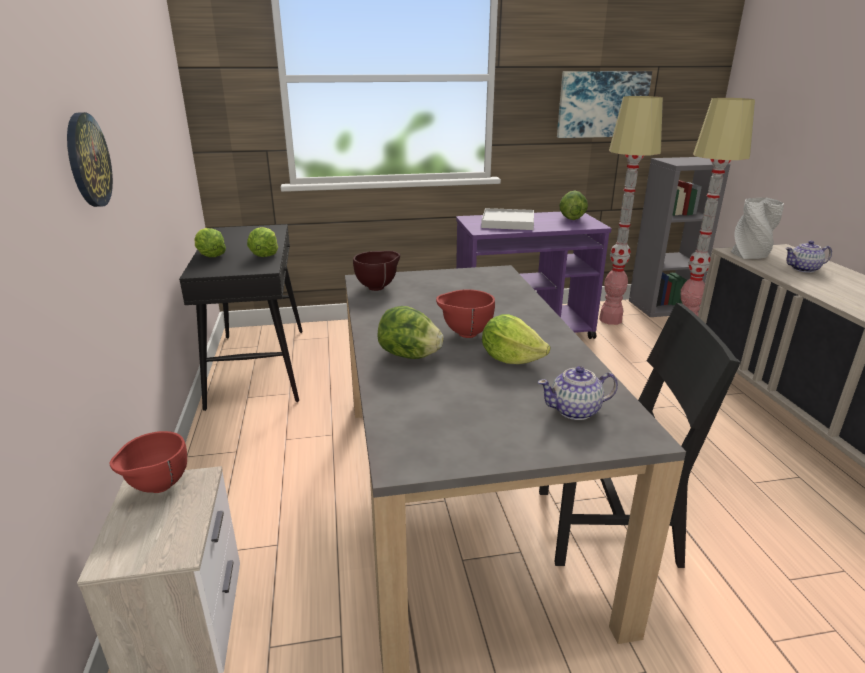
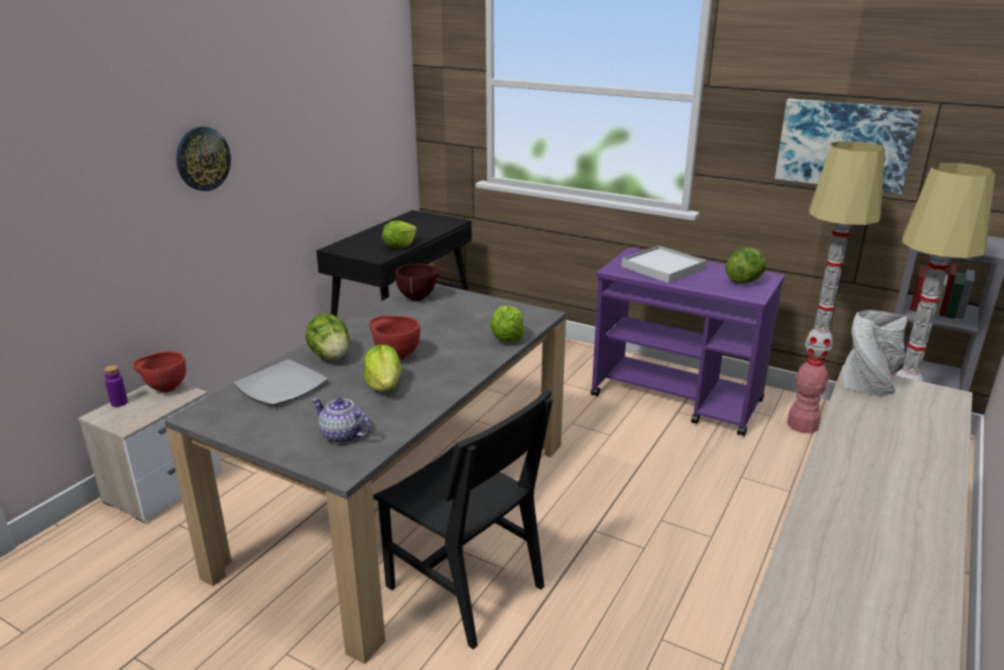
camera: 40 degrees right, 0 degrees up
lettuce [194,228,226,257] -> lettuce moved to [490,306,524,342]
teapot [785,241,832,273] -> none
none -> purple bottle [104,365,128,407]
none -> plate [234,359,328,405]

